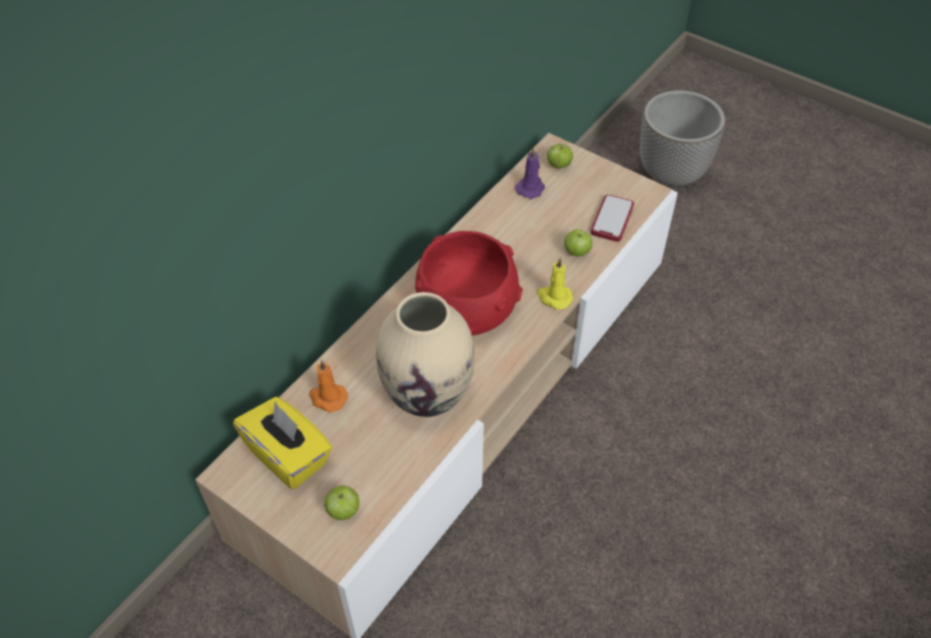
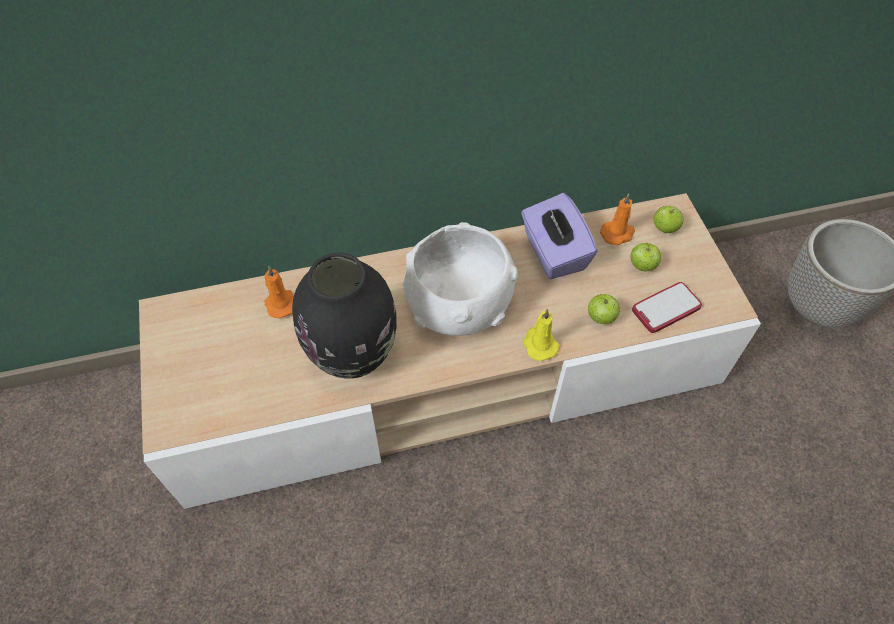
camera: 40 degrees right, 5 degrees up
yellow tissue box [233,397,333,490] -> none
apple [324,486,359,520] -> apple moved to [631,243,661,272]
beige vase [376,292,475,417] -> black vase [292,253,397,379]
red bowl [415,231,523,336] -> white bowl [402,222,518,336]
purple candle [515,147,545,199] -> orange candle [600,194,635,245]
none -> purple tissue box [521,193,597,279]

